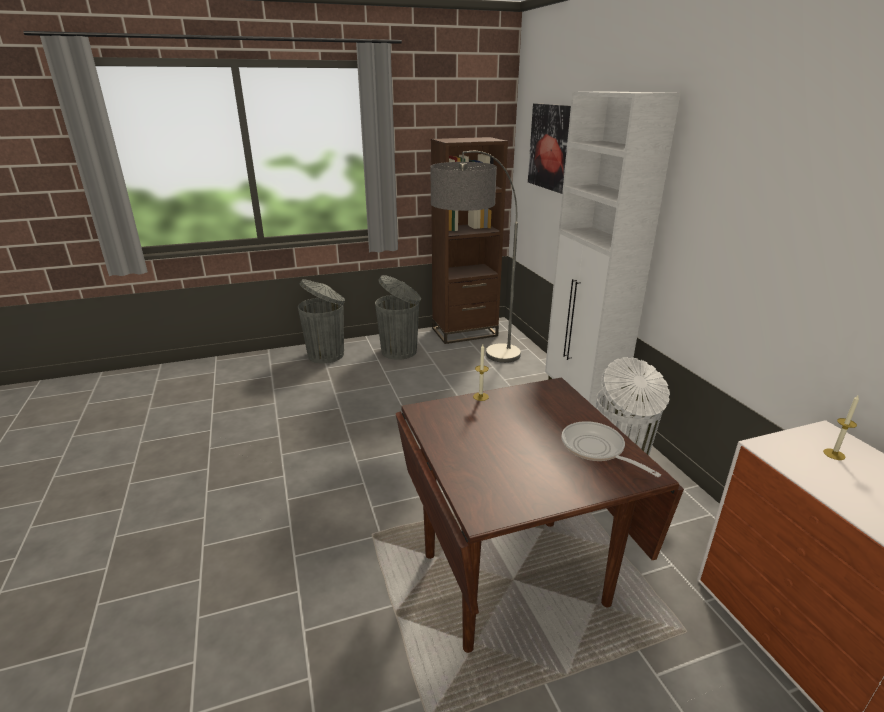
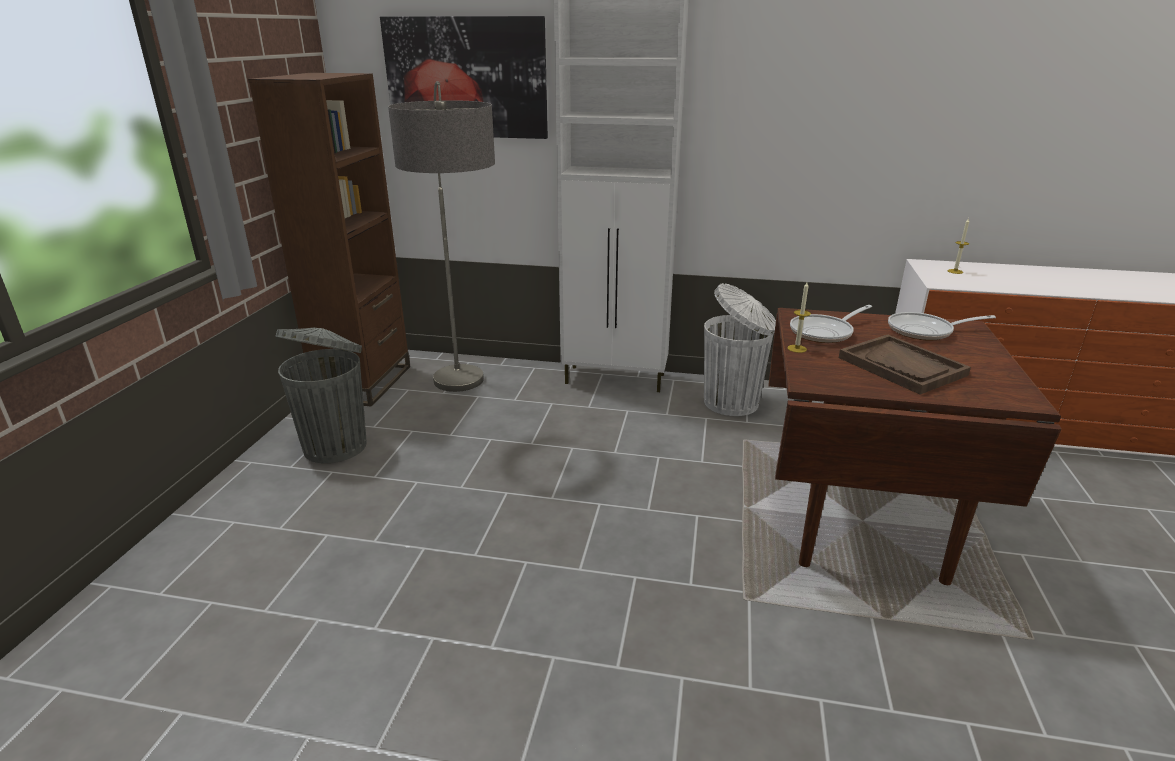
camera: 60 degrees left, 0 degrees up
grey trash can [298,279,345,363] -> none
none -> frying pan [790,305,872,343]
none -> brown tray [839,335,971,395]

